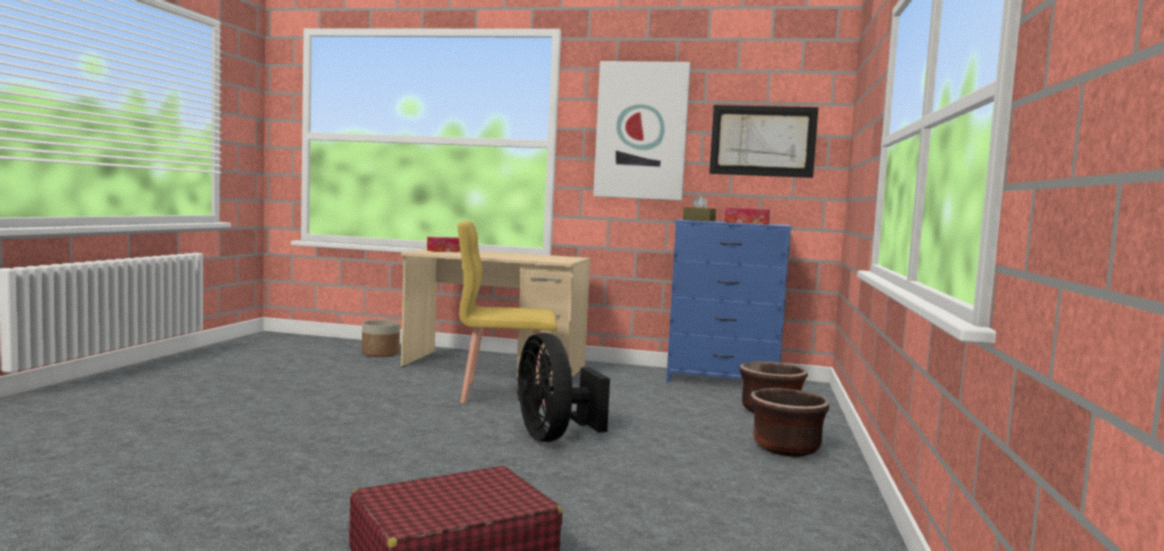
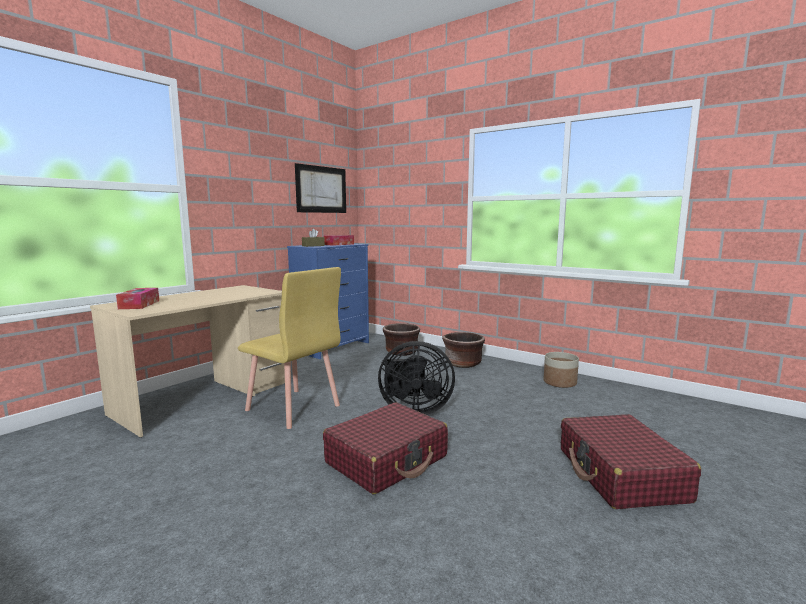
camera: 65 degrees left, 5 degrees up
planter [362,320,400,357] -> planter moved to [543,352,579,388]
yellow chair [458,221,557,406] -> yellow chair turned 75 degrees counterclockwise [238,267,341,429]
picture [593,61,691,201] -> none
none -> red suitcase [323,402,448,494]

